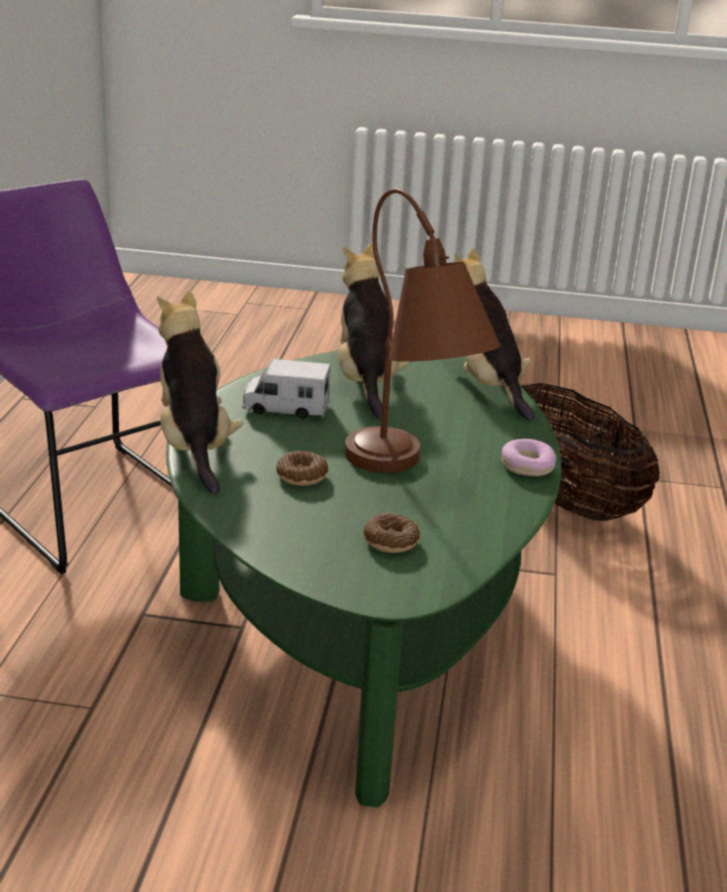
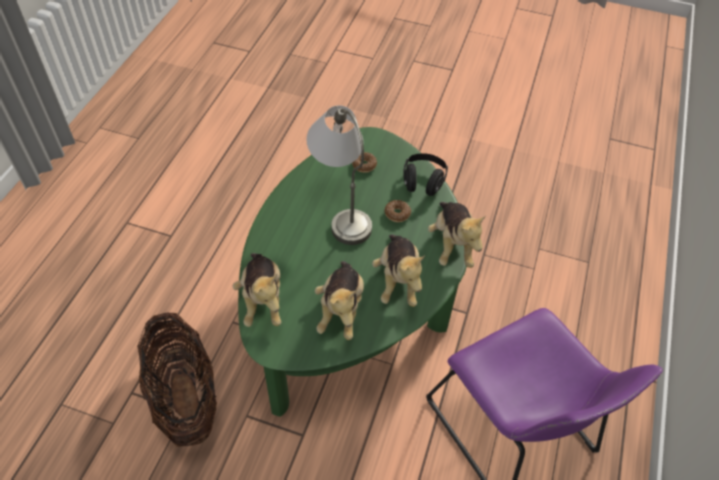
camera: 170 degrees left, 25 degrees up
toy truck [242,359,330,419] -> plush toy [372,234,425,307]
brown table lamp [345,188,501,473] -> grey table lamp [307,105,372,245]
donut [501,439,556,476] -> none
none -> black headphones [403,153,448,196]

